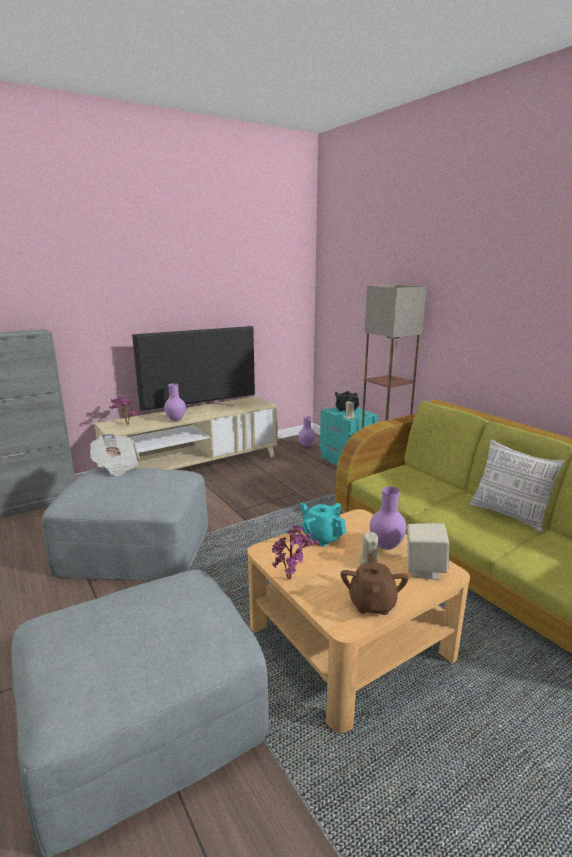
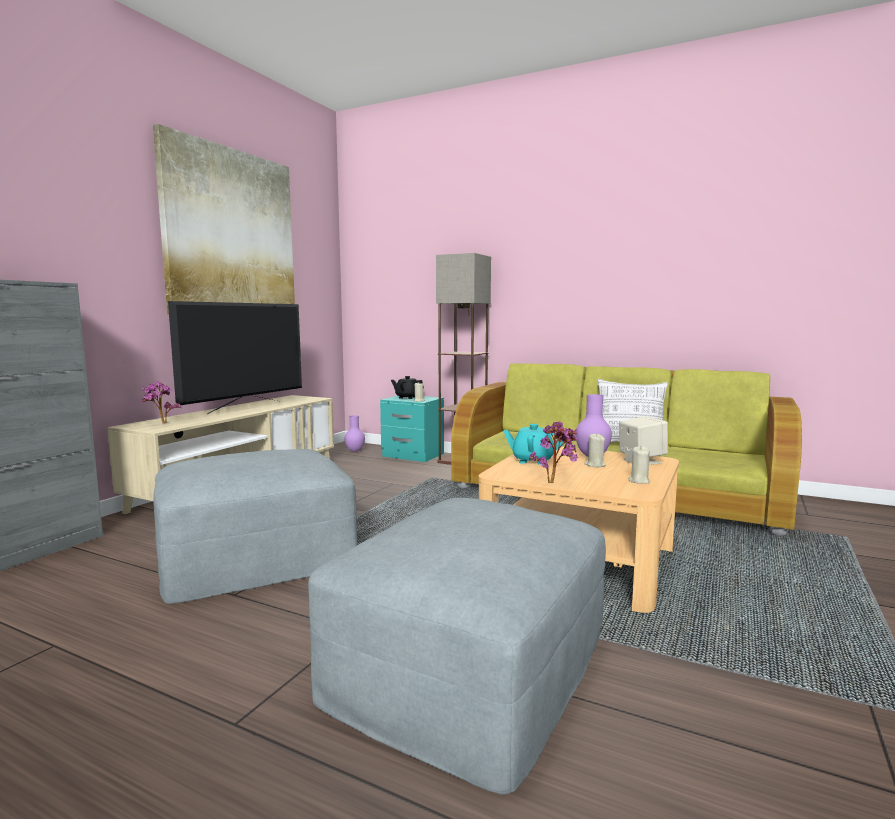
camera: 30 degrees left, 10 degrees down
newspaper [90,433,140,476] -> none
purple vase [164,383,186,421] -> none
brown teapot [341,553,409,615] -> beige candle [629,446,650,484]
none -> picture [153,124,295,314]

